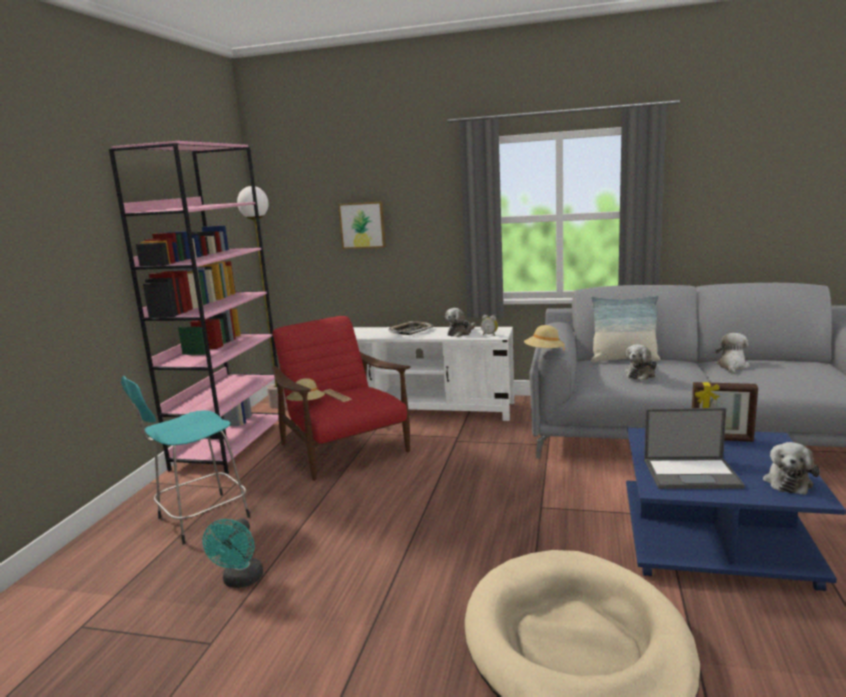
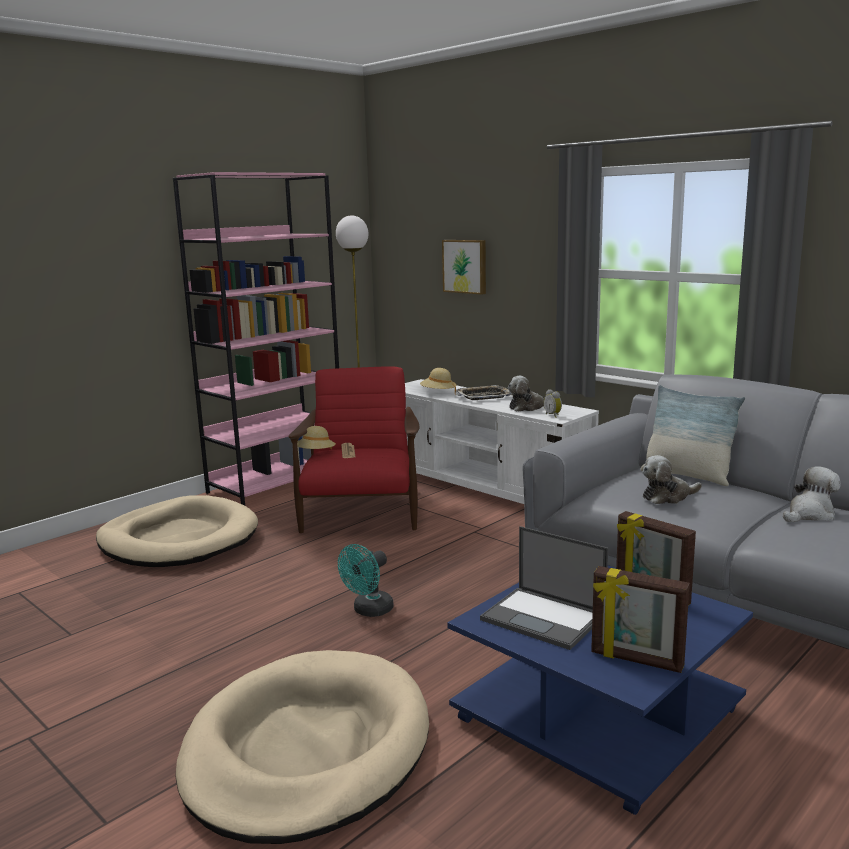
camera: 30 degrees right, 0 degrees up
turquoise stool [121,376,250,544] -> beige dog bed [96,495,258,567]
turquoise fan [202,518,263,588] -> turquoise fan moved to [338,544,393,617]
beige hat [524,325,565,350] -> beige hat moved to [420,368,457,395]
plush toy [763,442,820,495] -> picture frame [591,566,690,673]

